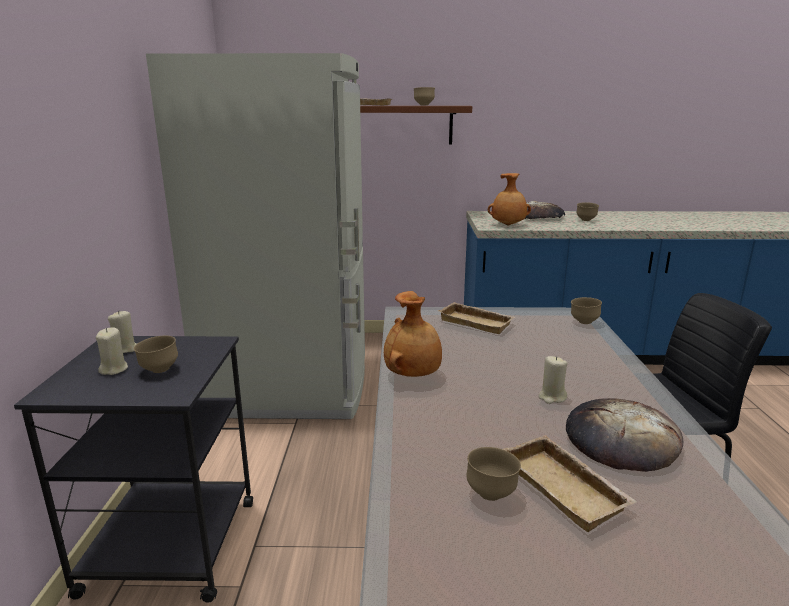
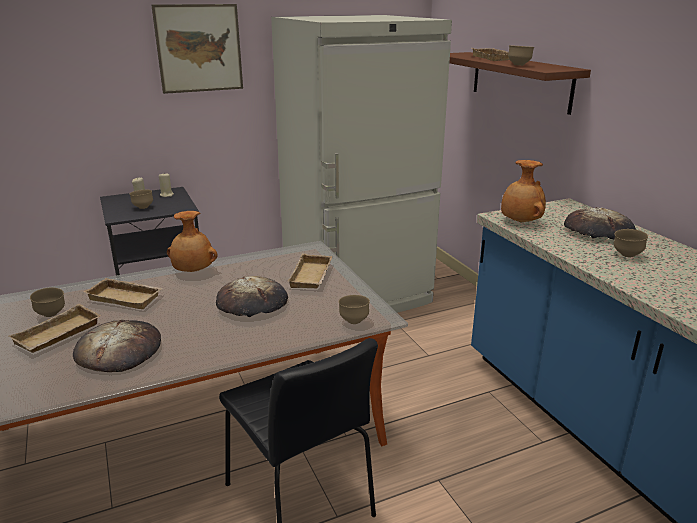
camera: 65 degrees right, 5 degrees up
beige candle [539,356,568,404] -> none
none -> beige tray [83,278,163,309]
none -> picture [151,4,243,94]
none -> bread [216,276,288,317]

